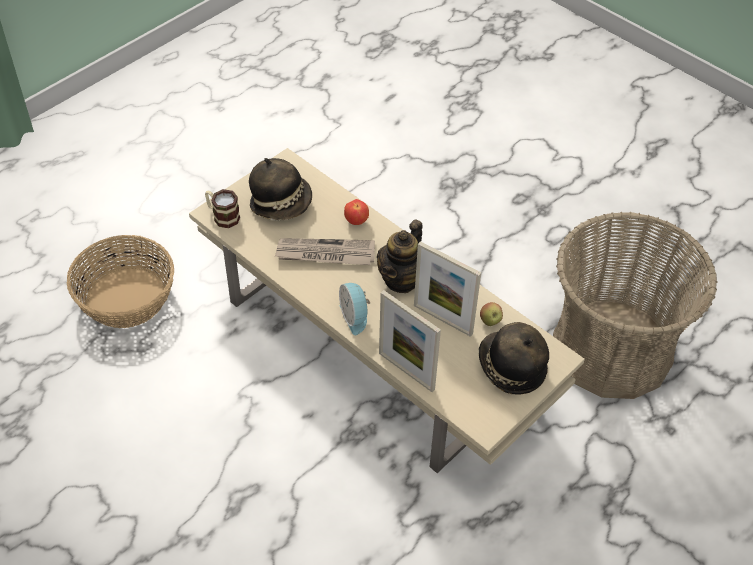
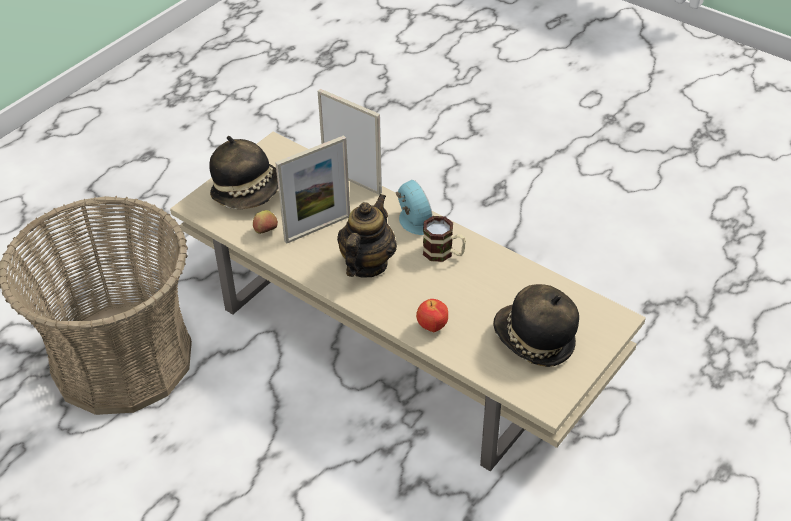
camera: 175 degrees right, 5 degrees down
basket [67,235,174,328] -> none
mug [205,189,240,228] -> mug moved to [423,216,466,262]
newspaper [275,238,375,265] -> none
picture frame [414,241,481,337] -> picture frame turned 120 degrees clockwise [275,135,350,244]

